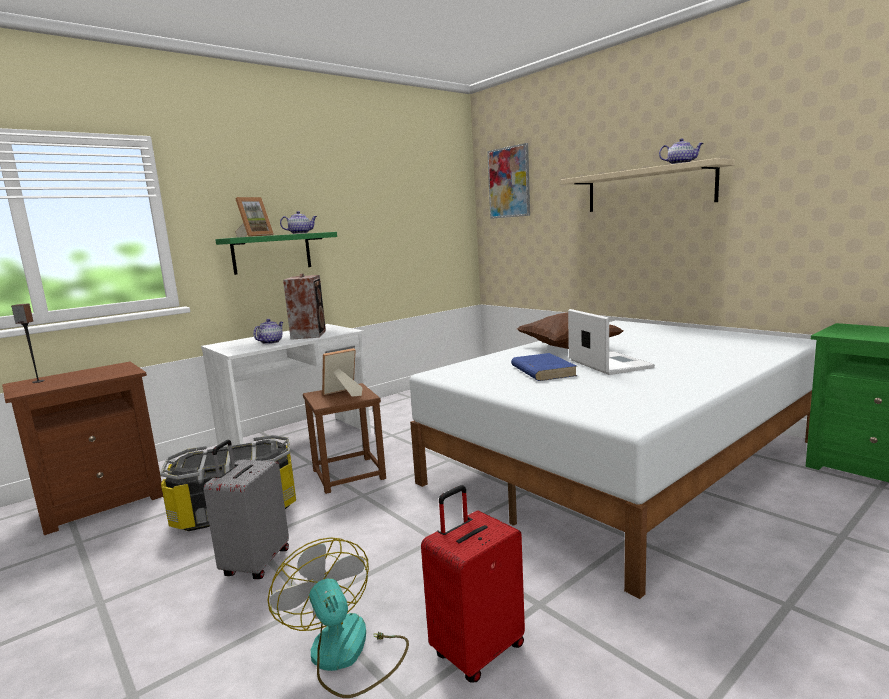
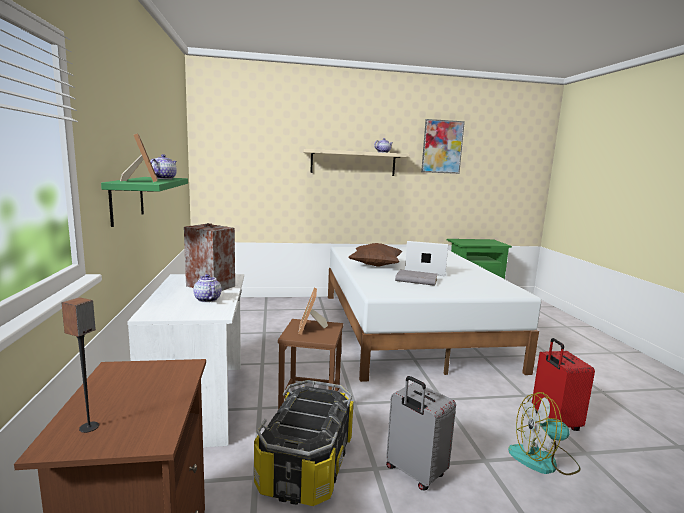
camera: 60 degrees left, 0 degrees up
picture [487,143,530,219] -> picture moved to [421,119,465,174]
blue book [511,353,577,381] -> grey book [395,270,438,286]

